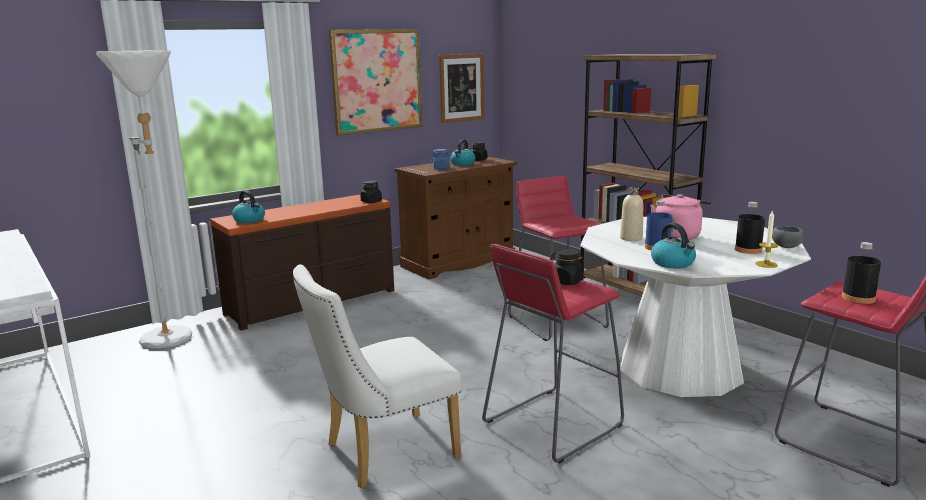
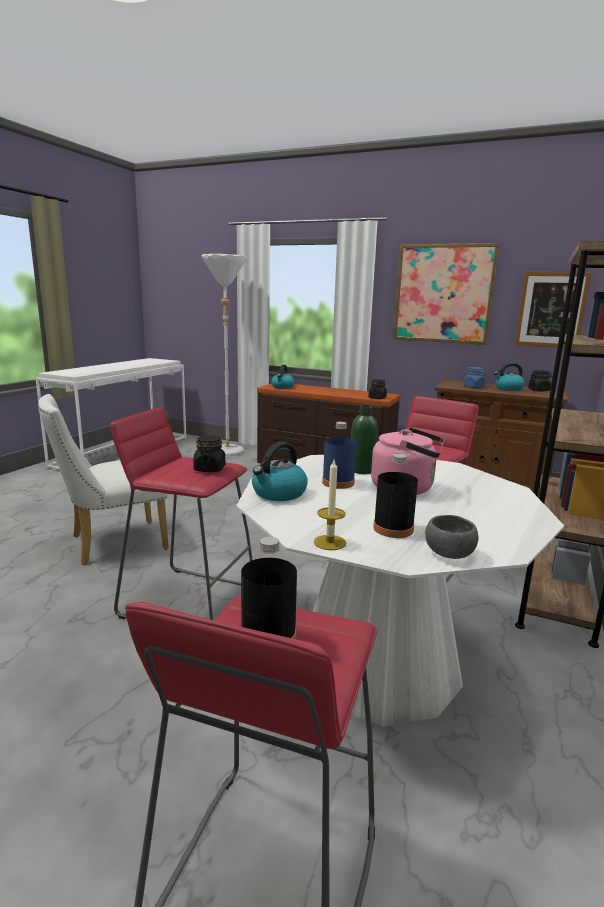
camera: 60 degrees right, 0 degrees up
white chair [293,264,462,489] -> white chair turned 60 degrees counterclockwise [38,394,169,565]
beige bottle [620,187,643,241] -> green bottle [351,405,378,474]

